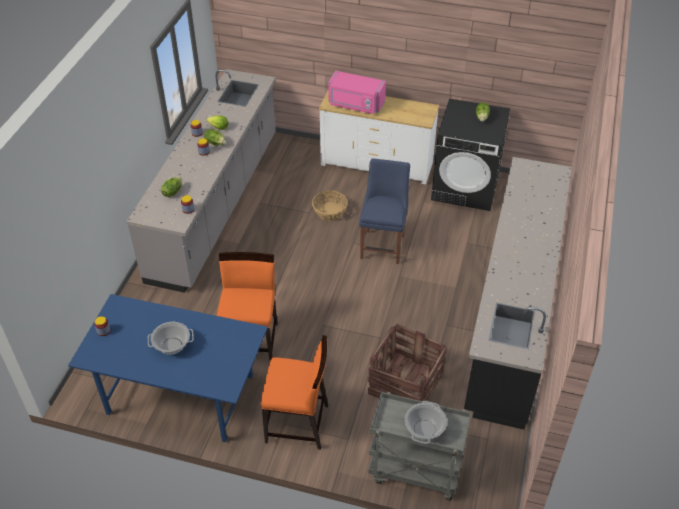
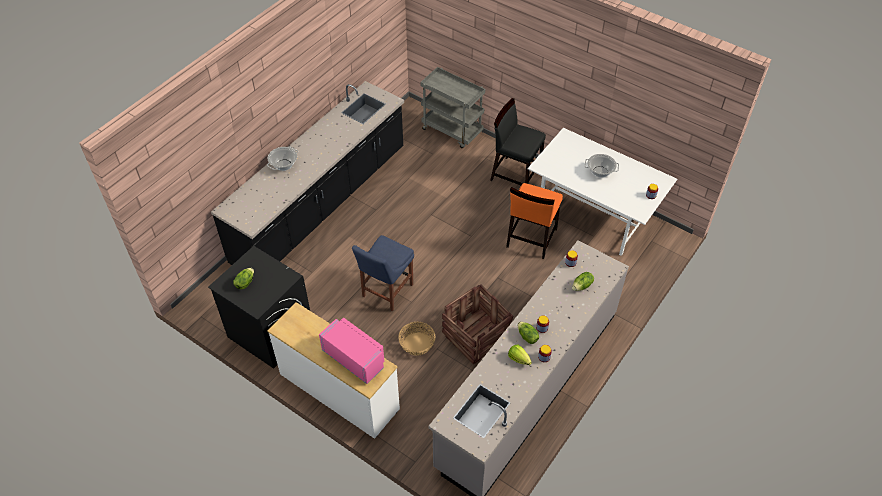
camera: 160 degrees left, 5 degrees up
blue dining table [68,294,268,442] -> white dining table [528,128,677,256]
orange chair [261,335,328,450] -> black chair [490,98,546,185]
crate [368,324,447,401] -> crate moved to [442,284,513,364]
cooking pot [405,401,447,444] -> cooking pot moved to [267,147,298,171]

